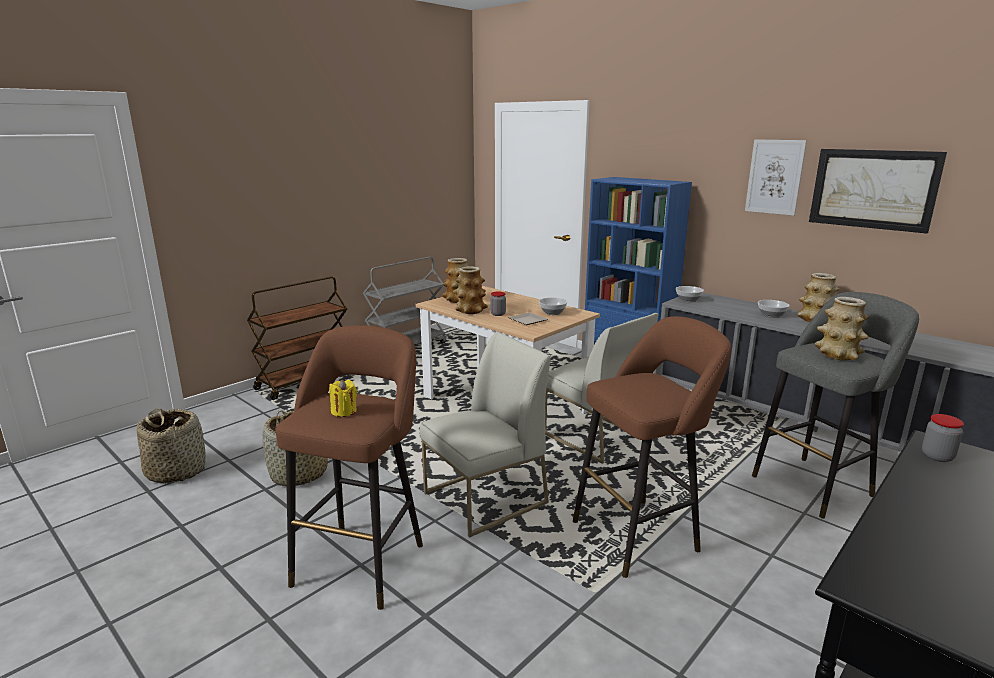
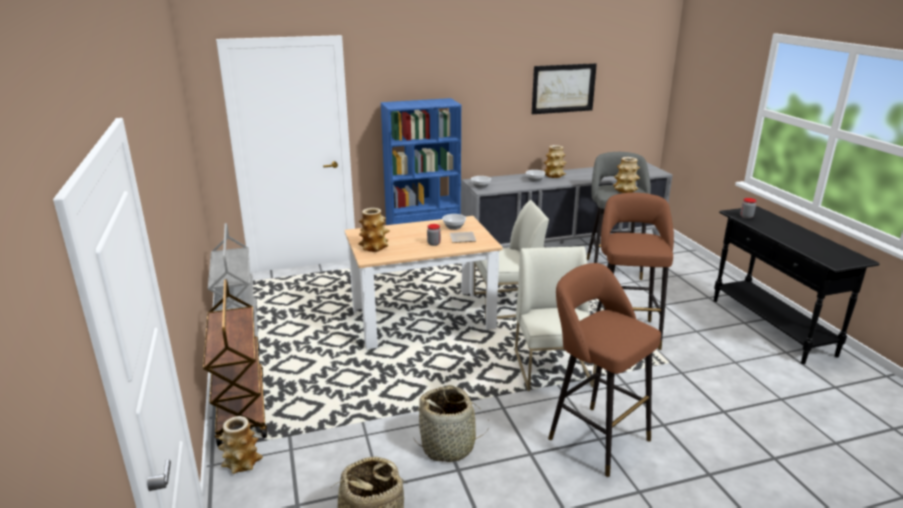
camera: 60 degrees left, 5 degrees up
yellow candle [329,379,357,417] -> none
vase [453,266,488,314] -> vase moved to [218,416,263,474]
picture [745,139,807,216] -> none

